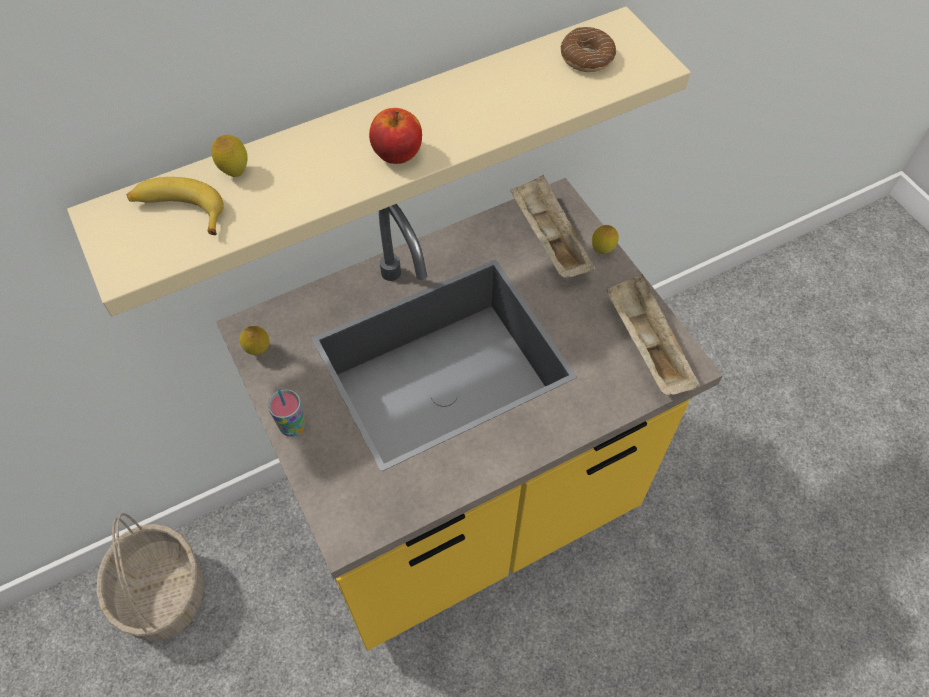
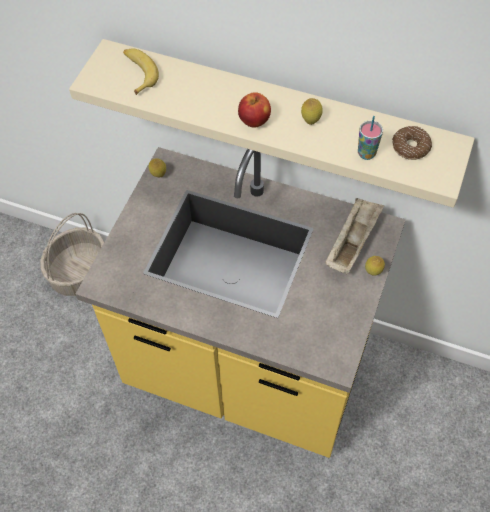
camera: 50 degrees right, 0 degrees up
lemon [211,135,248,177] -> lemon moved to [301,98,323,125]
cup [268,389,305,437] -> cup moved to [358,116,383,160]
beige tray [606,274,700,395] -> none

